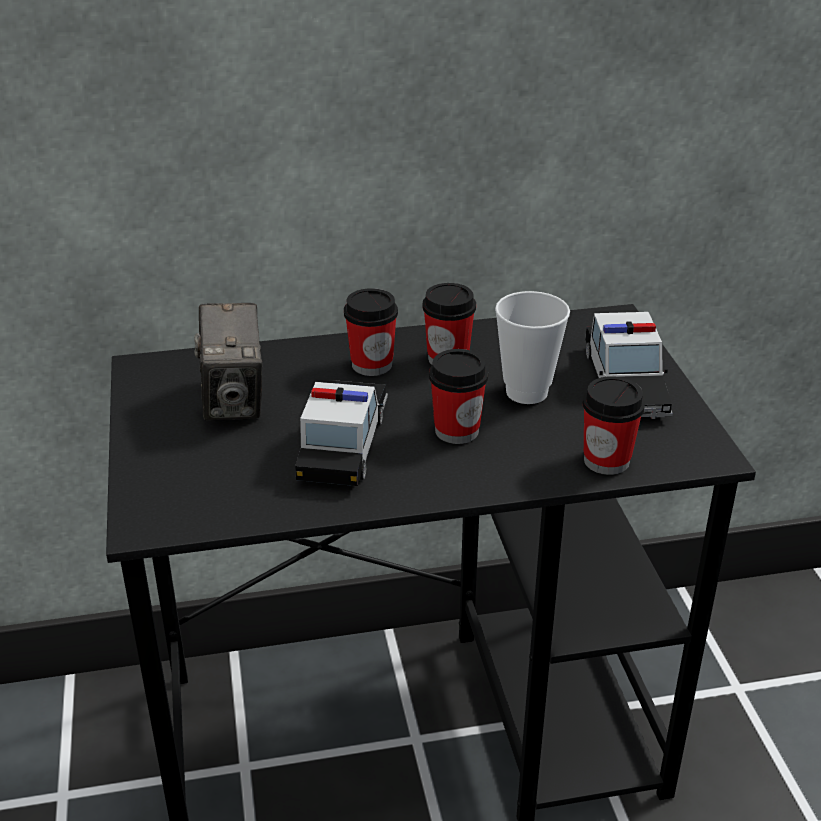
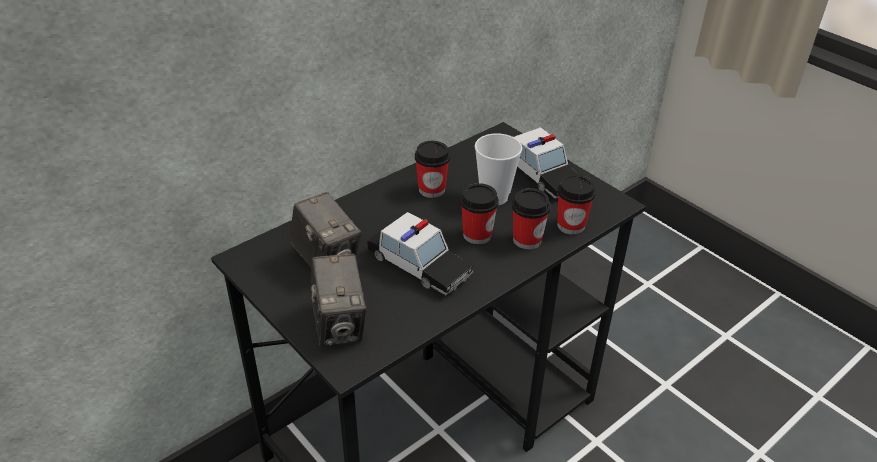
camera: 30 degrees left, 5 degrees up
toy car [295,380,388,486] -> toy car turned 150 degrees clockwise [367,212,473,295]
cup [344,288,398,376] -> cup moved to [512,188,551,250]
none -> camera [310,254,366,347]

